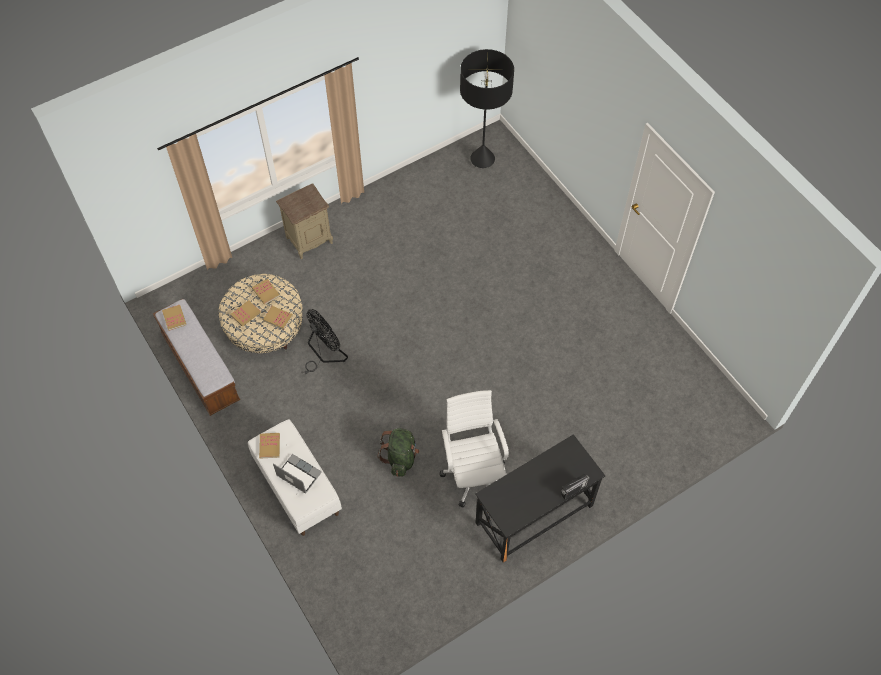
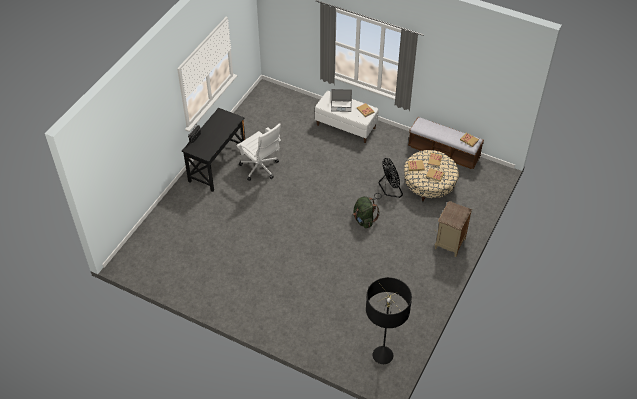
camera: 150 degrees right, 10 degrees down
black fan [304,309,348,374] -> black fan turned 135 degrees counterclockwise [372,158,403,200]
green backpack [378,428,420,477] -> green backpack moved to [353,196,380,228]

